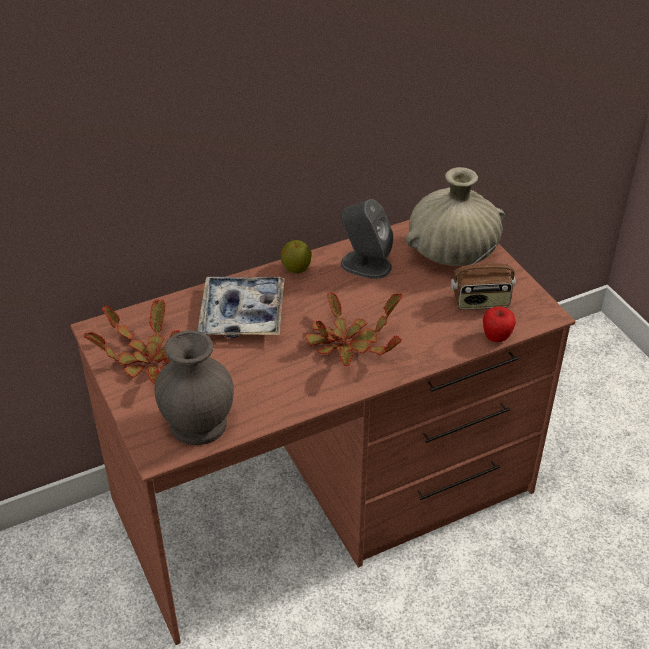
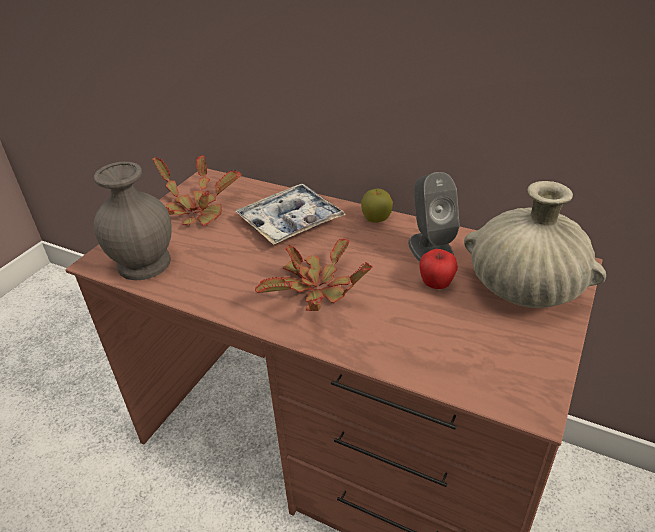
camera: 55 degrees right, 5 degrees down
radio [451,245,515,310] -> none
apple [483,306,516,342] -> apple moved to [419,249,458,289]

